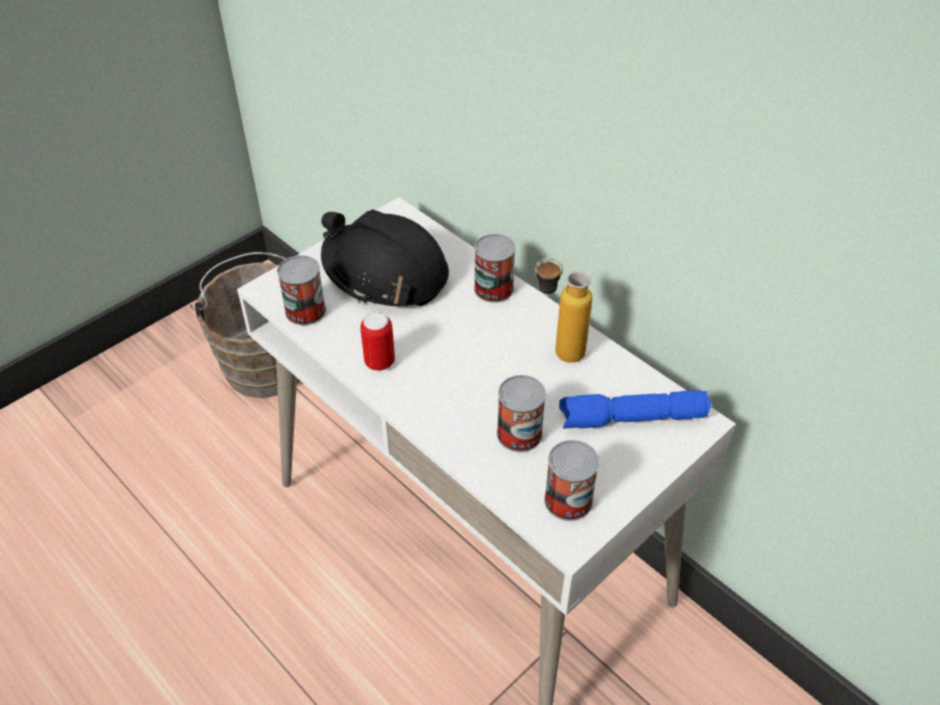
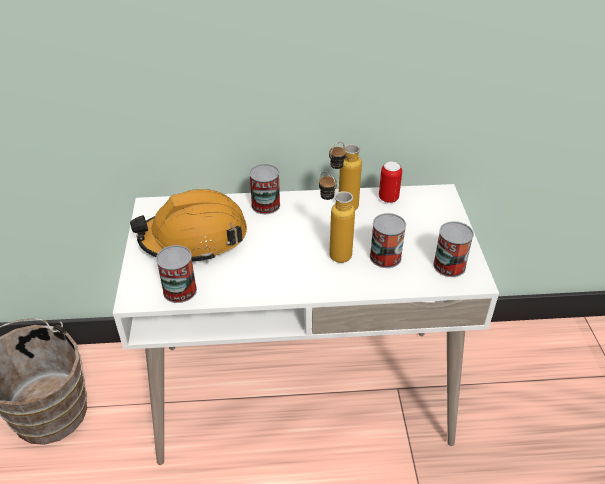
camera: 50 degrees left, 5 degrees down
black hard hat [321,209,449,306] -> orange hard hat [130,189,247,262]
can [360,312,395,371] -> can moved to [379,162,402,203]
blue flashlight [559,390,711,429] -> none
none -> bottle [319,171,355,263]

